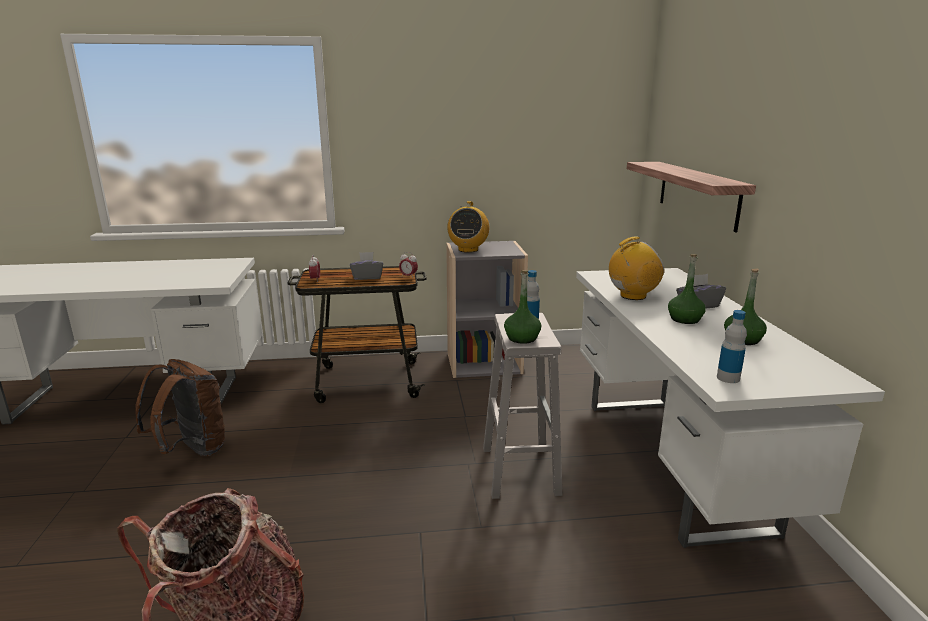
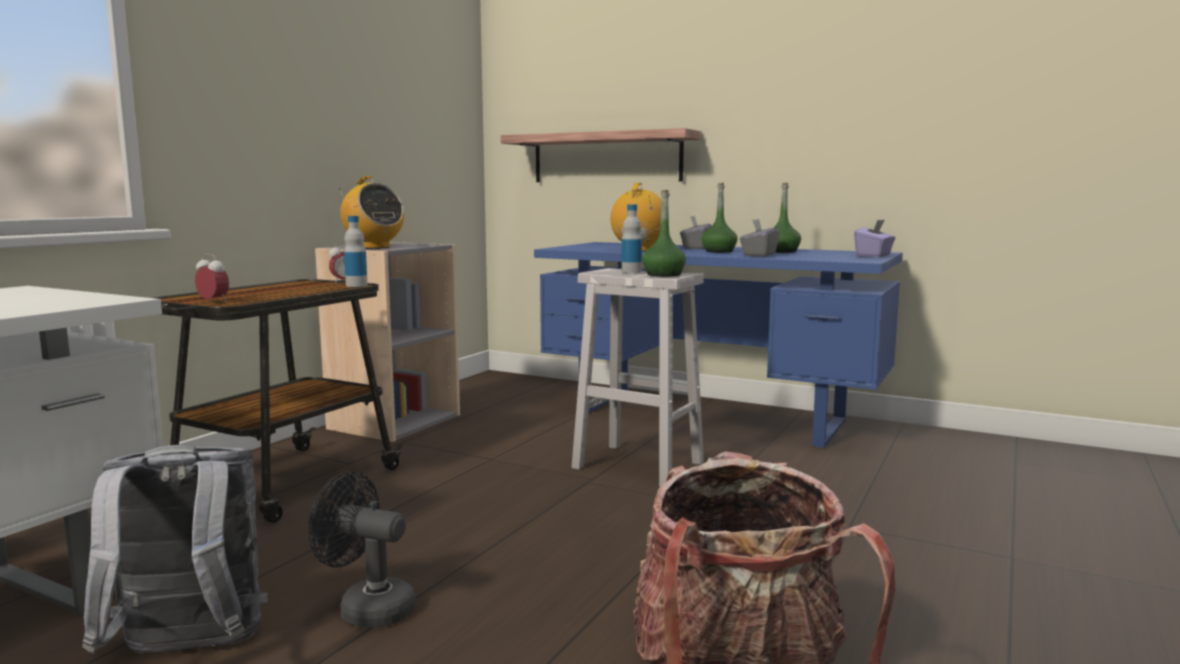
camera: 55 degrees left, 10 degrees down
brown backpack [135,359,225,456] -> grey backpack [82,445,268,653]
grey tissue box [350,252,383,280] -> grey tissue box moved to [740,219,779,257]
white desk [576,268,885,548] -> blue desk [534,242,903,449]
bottle [717,310,747,383] -> bottle moved to [344,216,368,287]
none -> black fan [308,472,416,628]
none -> purple tissue box [854,220,895,257]

